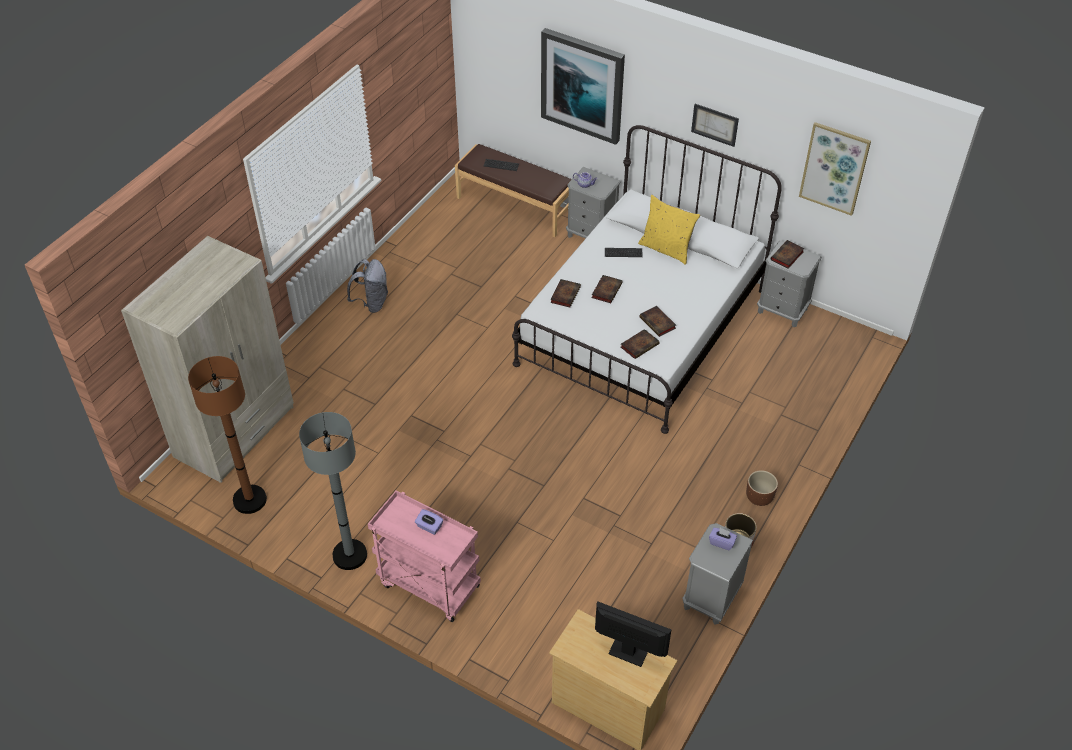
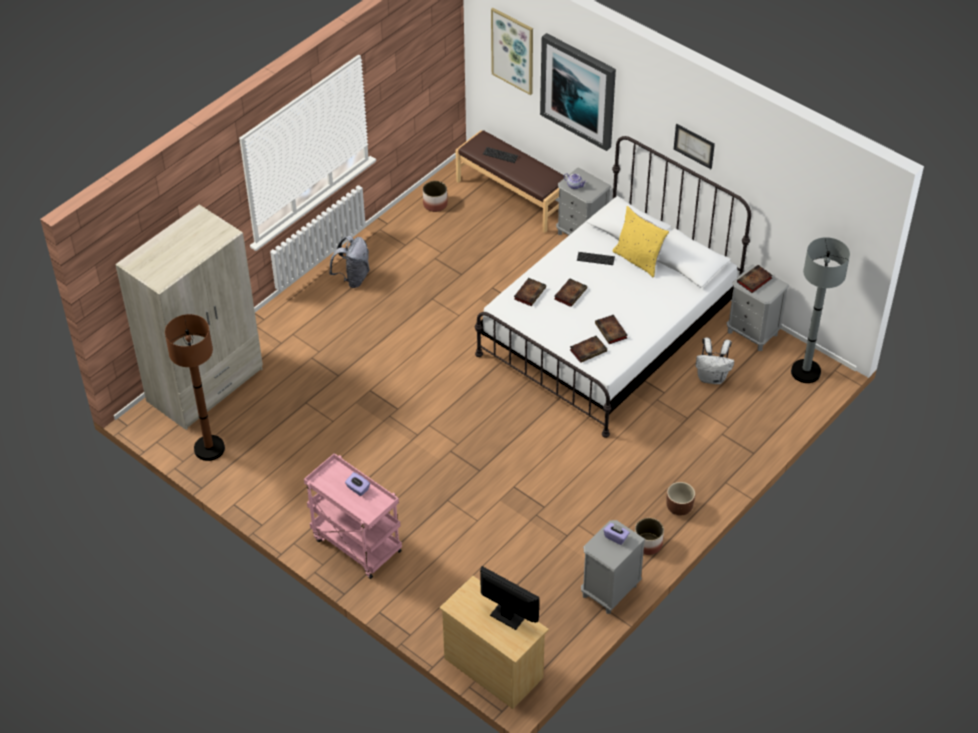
camera: 10 degrees right, 0 degrees up
grey floor lamp [299,412,367,570] -> grey floor lamp moved to [791,237,850,383]
picture [799,122,871,216] -> picture moved to [491,8,533,95]
none -> planter [423,181,448,212]
none -> white backpack [696,337,734,384]

